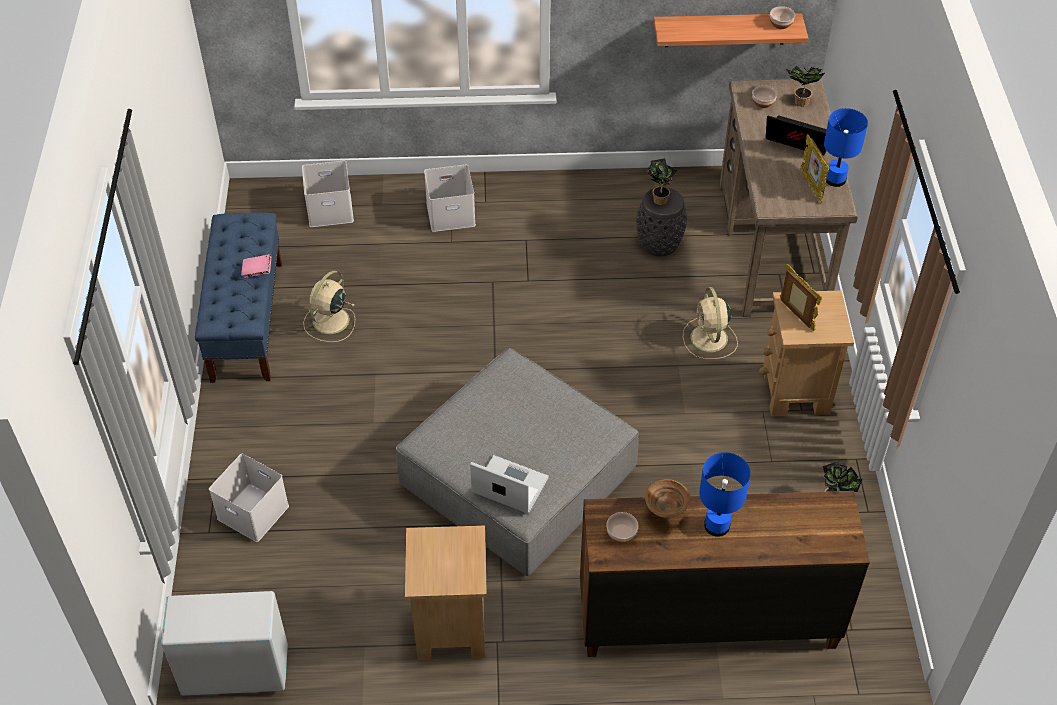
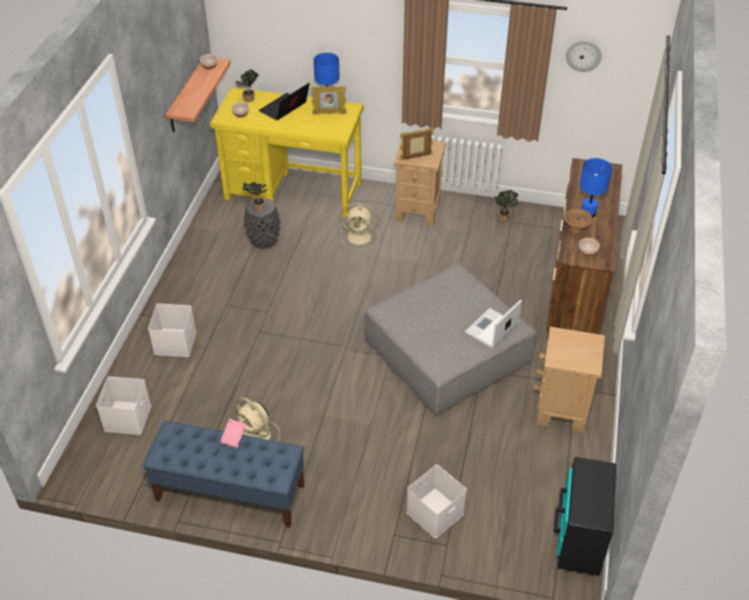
camera: 75 degrees left, 5 degrees down
white nightstand [161,591,288,696] -> black nightstand [553,457,616,576]
brown desk [719,79,858,317] -> yellow desk [210,87,363,217]
none -> wall clock [566,41,602,72]

